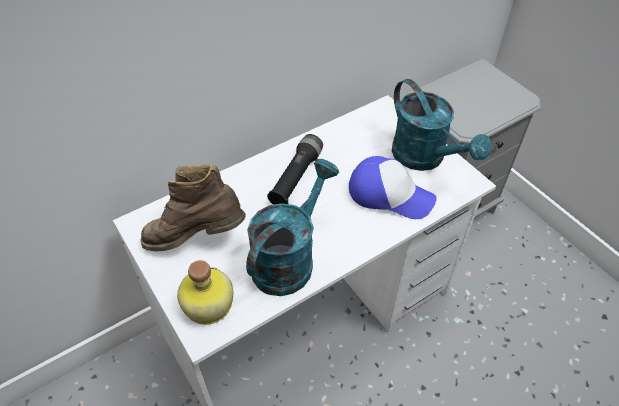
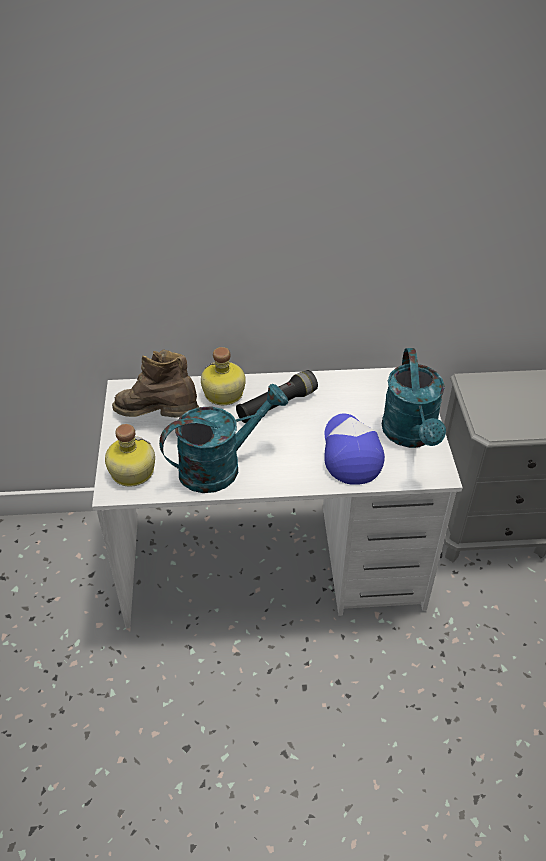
camera: 30 degrees right, 5 degrees down
cap [349,156,437,219] -> cap turned 150 degrees counterclockwise [324,414,385,485]
none -> bottle [201,347,246,405]

